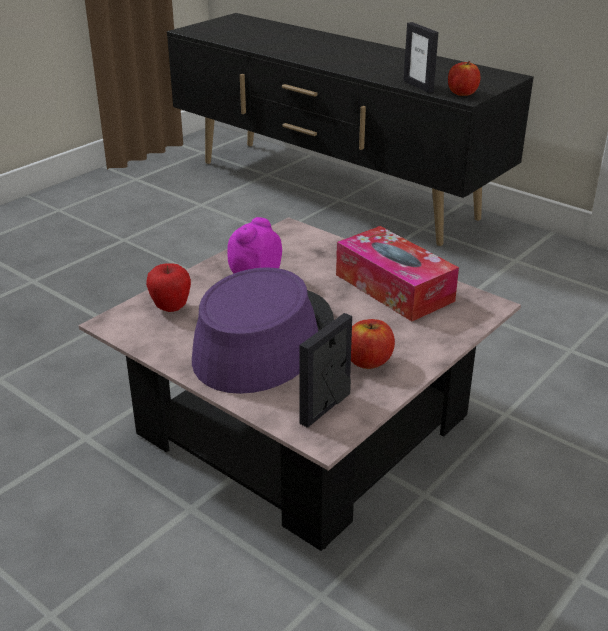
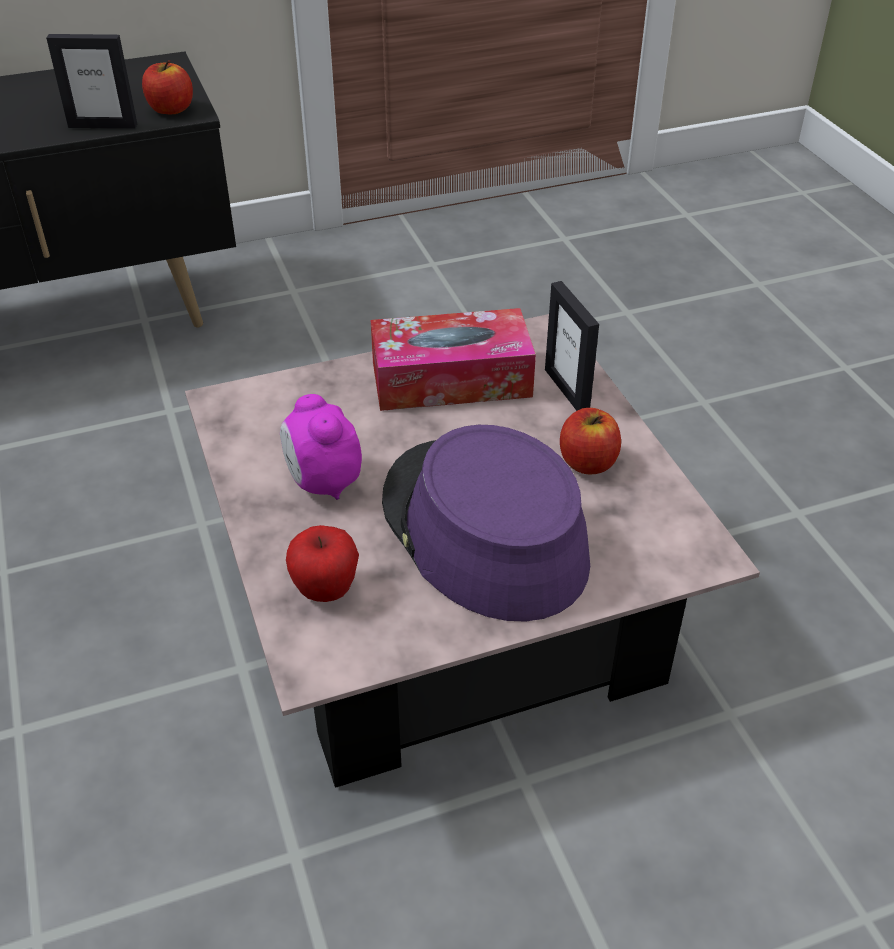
camera: 60 degrees left, 10 degrees up
picture frame [300,313,352,428] -> picture frame moved to [545,281,599,411]

